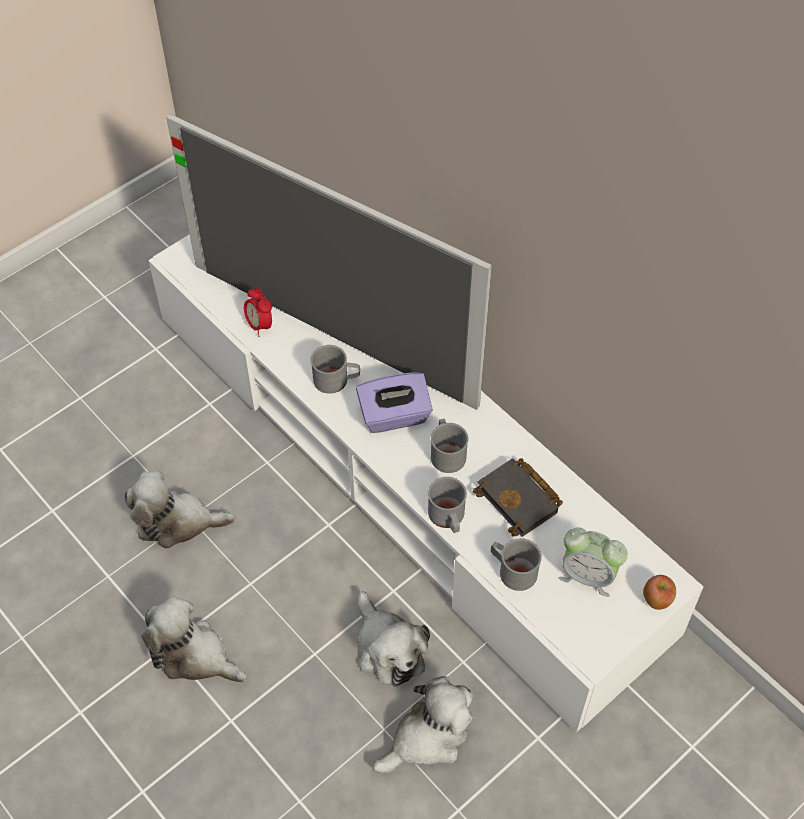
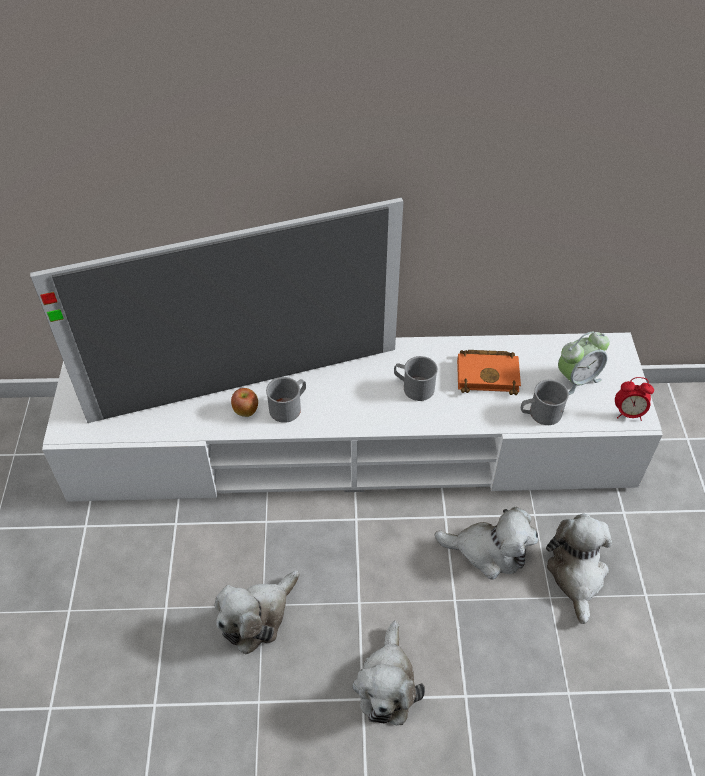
camera: 50 degrees left, 5 degrees down
plush toy [142,596,247,682] -> plush toy turned 60 degrees counterclockwise [352,621,425,725]
alarm clock [244,287,272,337] -> alarm clock moved to [615,377,654,421]
purple tissue box [356,372,433,433] -> none
grey mug [428,477,467,533] -> none
black book [473,458,563,537] -> orange book [457,350,521,395]
apple [643,575,676,610] -> apple moved to [231,388,258,417]

